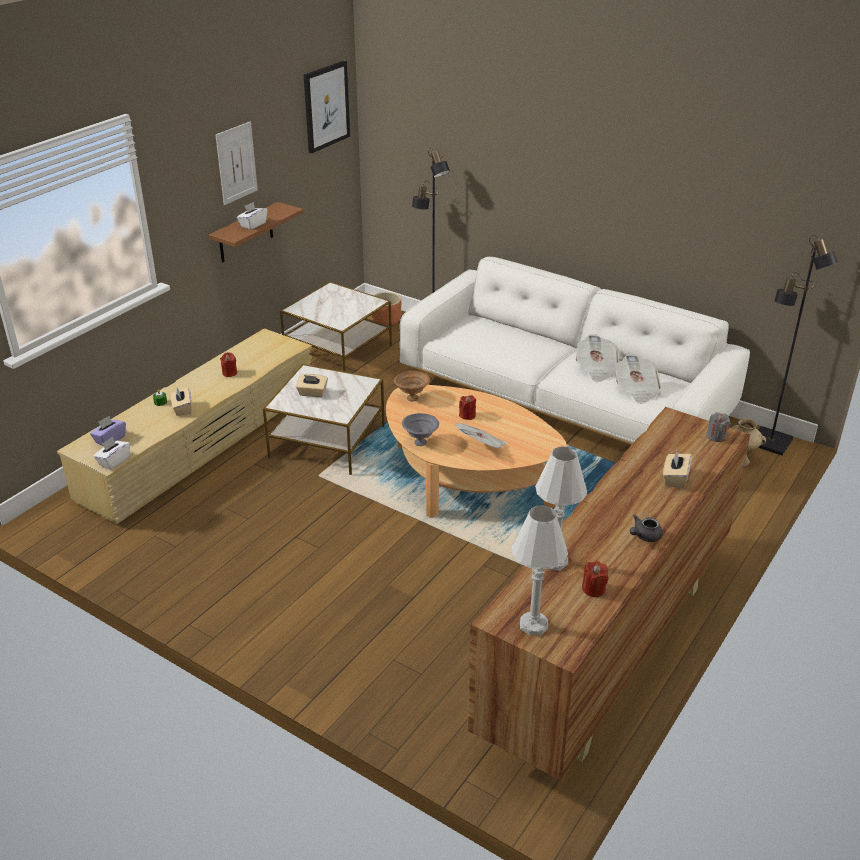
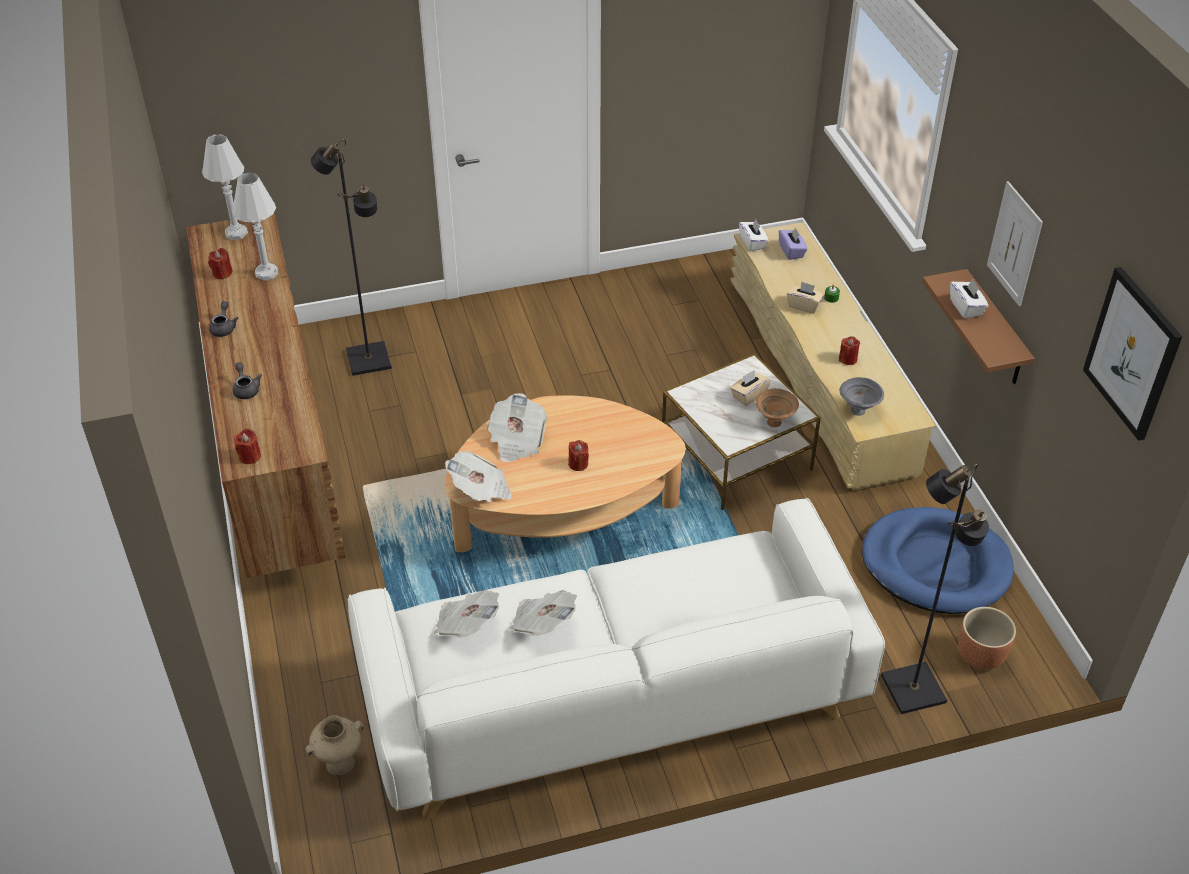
camera: 130 degrees right, 10 degrees up
side table [280,282,392,372] -> blue dog bed [862,507,1014,614]
brown bowl [394,371,430,401] -> brown bowl moved to [755,388,799,427]
grey bowl [402,413,439,446] -> grey bowl moved to [840,377,884,416]
beige tissue box [663,450,692,489] -> grey teapot [233,362,262,399]
grey candle [706,412,730,442] -> red candle [234,429,261,464]
black floor lamp [758,235,838,455] -> black floor lamp moved to [310,139,392,376]
none -> newspaper [445,451,512,502]

